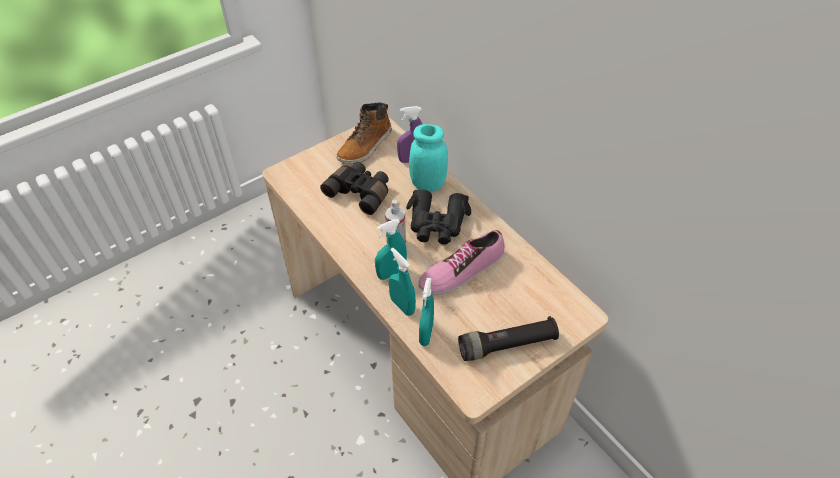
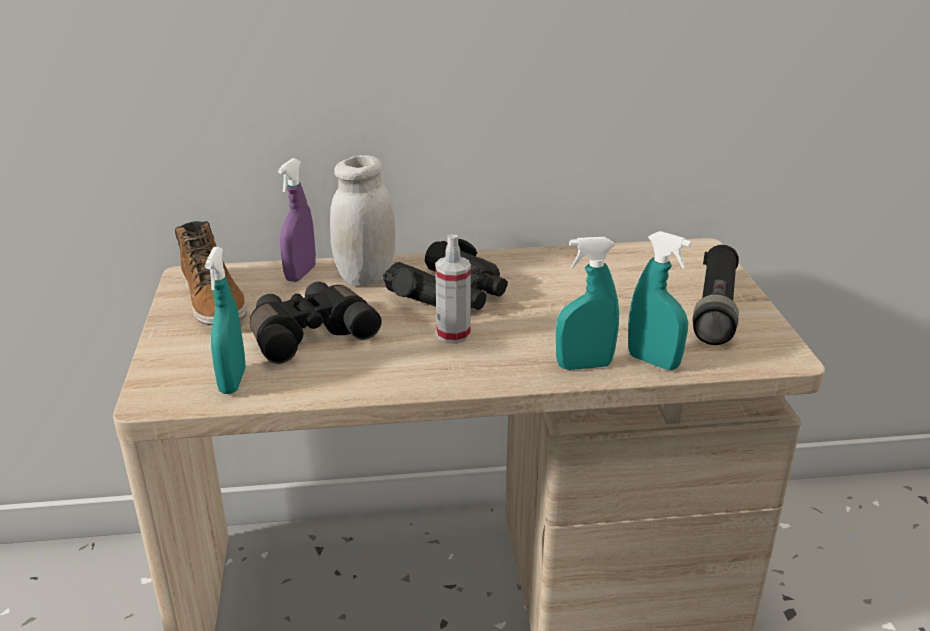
camera: 60 degrees left, 20 degrees down
turquoise spray bottle [375,219,407,280] -> turquoise spray bottle moved to [205,247,246,394]
turquoise jar [409,124,448,192] -> white jar [330,155,395,287]
shoe [418,230,505,295] -> none

